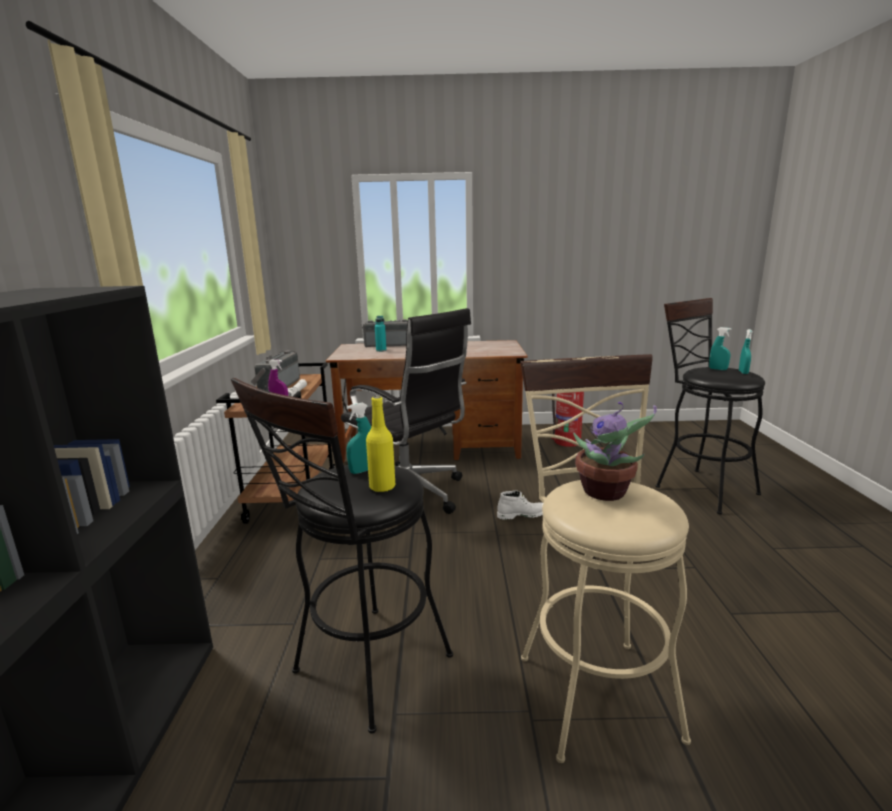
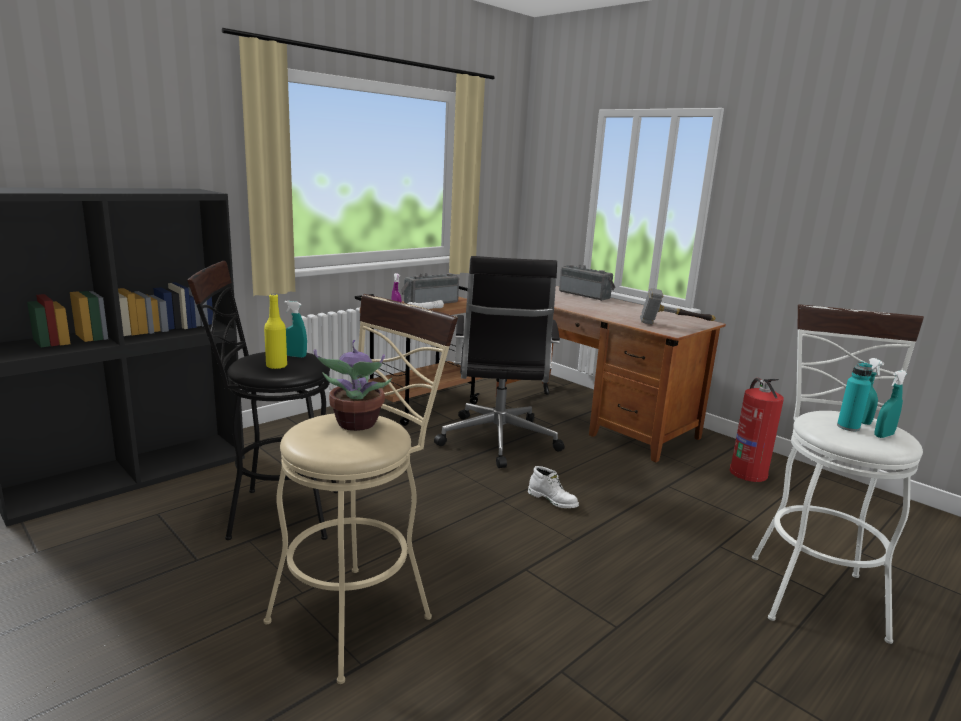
camera: 45 degrees right, 0 degrees up
turquoise bottle [375,316,386,352] -> turquoise bottle moved to [837,361,873,431]
black stool [656,298,765,514] -> white stool [752,304,924,644]
none -> hammer [640,288,716,325]

